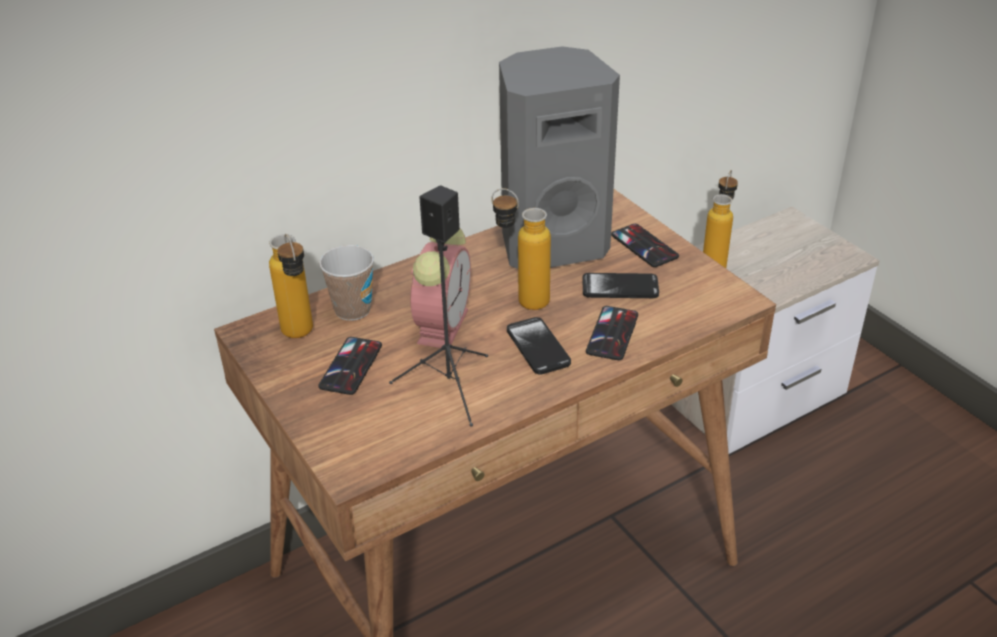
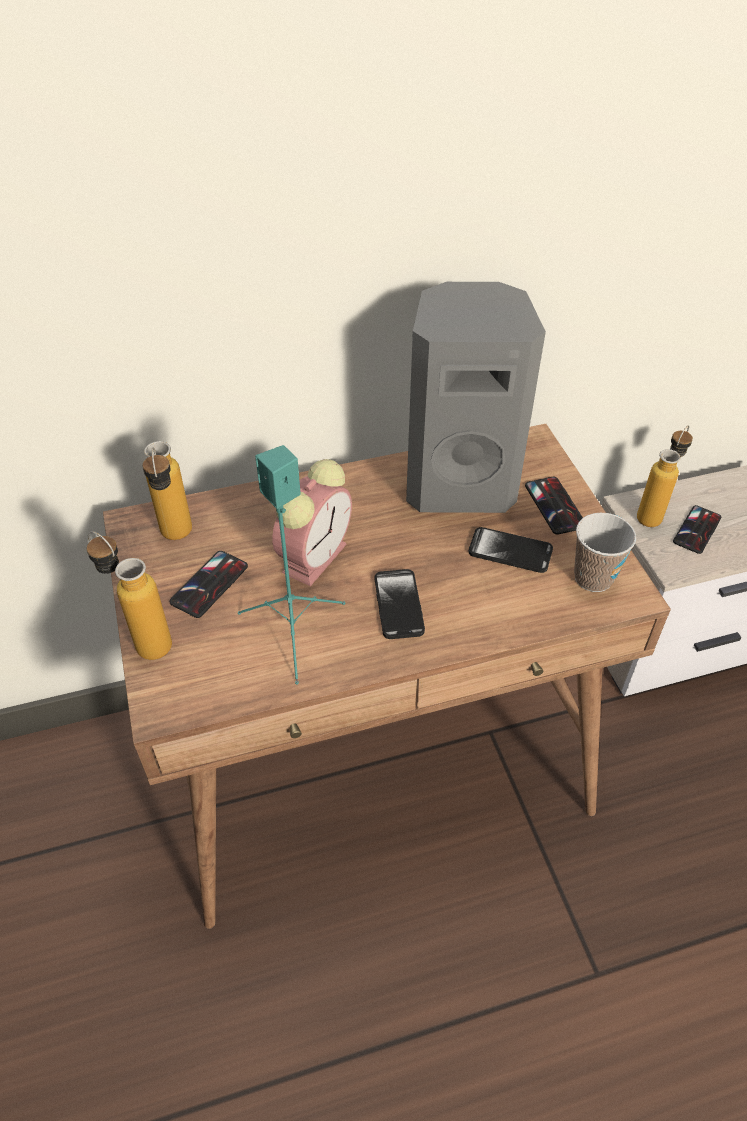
camera: 15 degrees right, 10 degrees up
cup [319,245,374,321] -> cup moved to [574,512,636,592]
black speaker [389,185,488,426] -> turquoise speaker [238,445,345,685]
bottle [491,188,551,310] -> bottle moved to [86,531,172,660]
phone [586,306,638,360] -> phone moved to [673,505,721,554]

